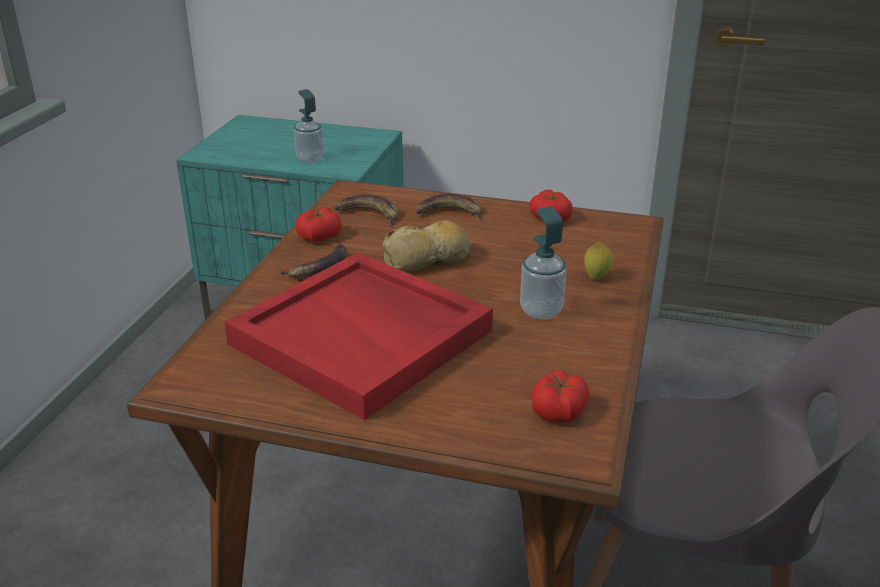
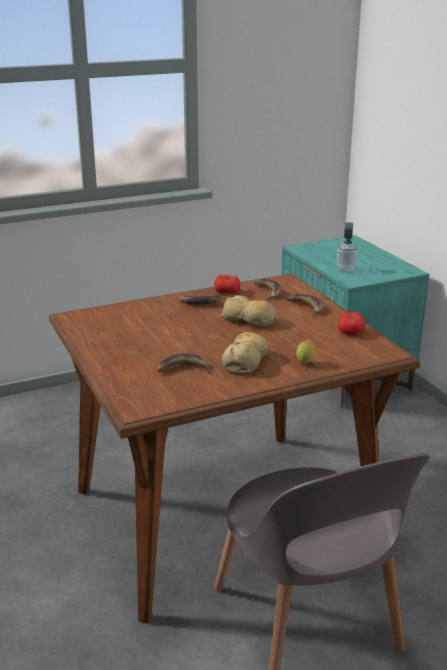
camera: 50 degrees right, 5 degrees down
red tray [224,252,493,420] -> none
soap dispenser [520,206,567,319] -> bread [222,332,268,375]
tomato [531,370,589,423] -> none
none -> banana [158,353,211,373]

